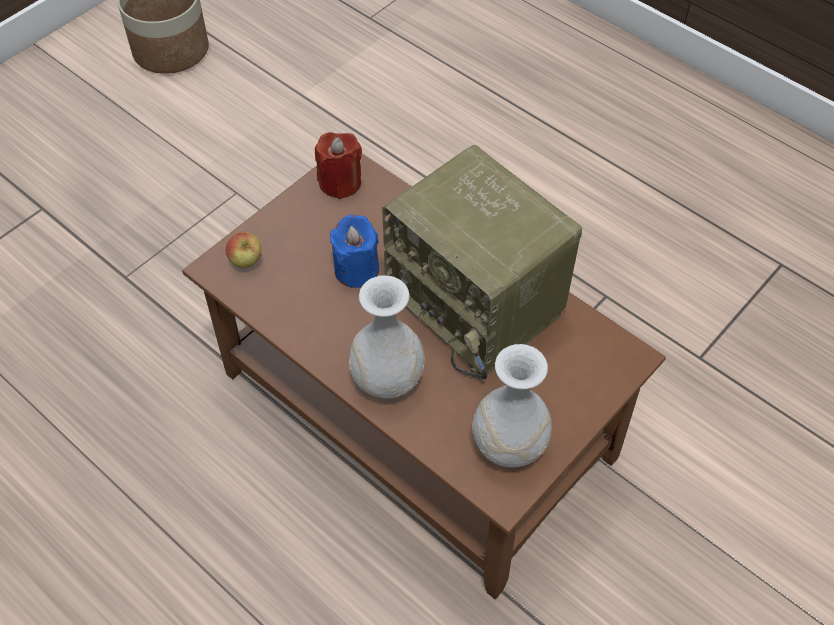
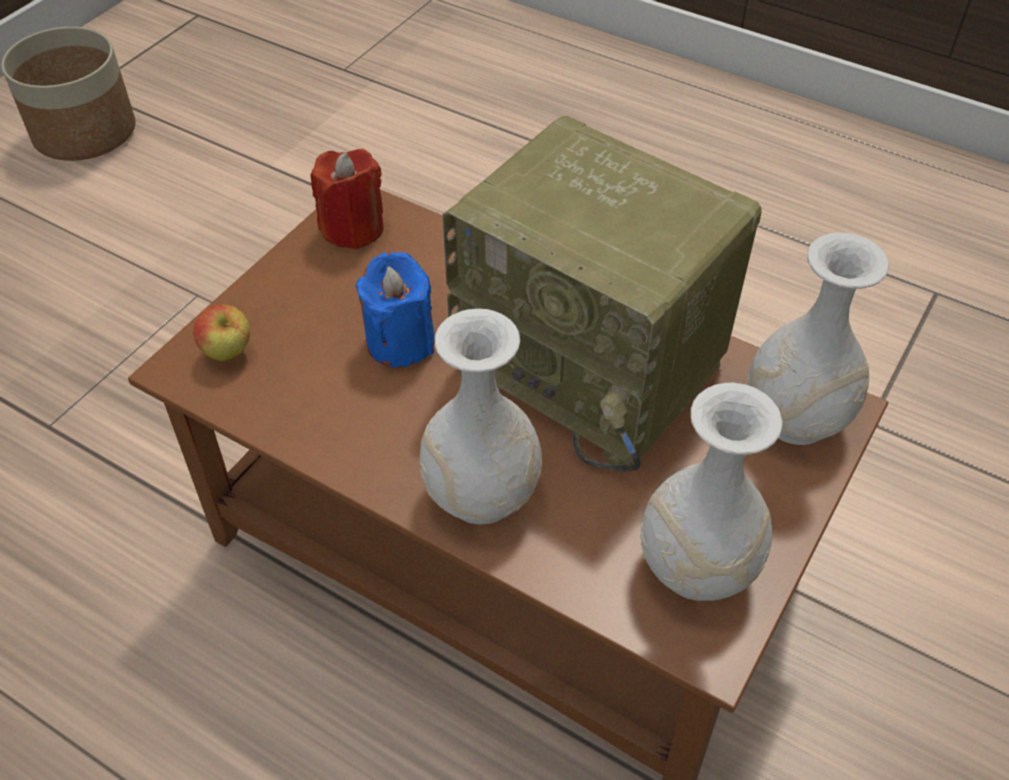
camera: 10 degrees left, 5 degrees down
none -> white vase [748,233,889,445]

